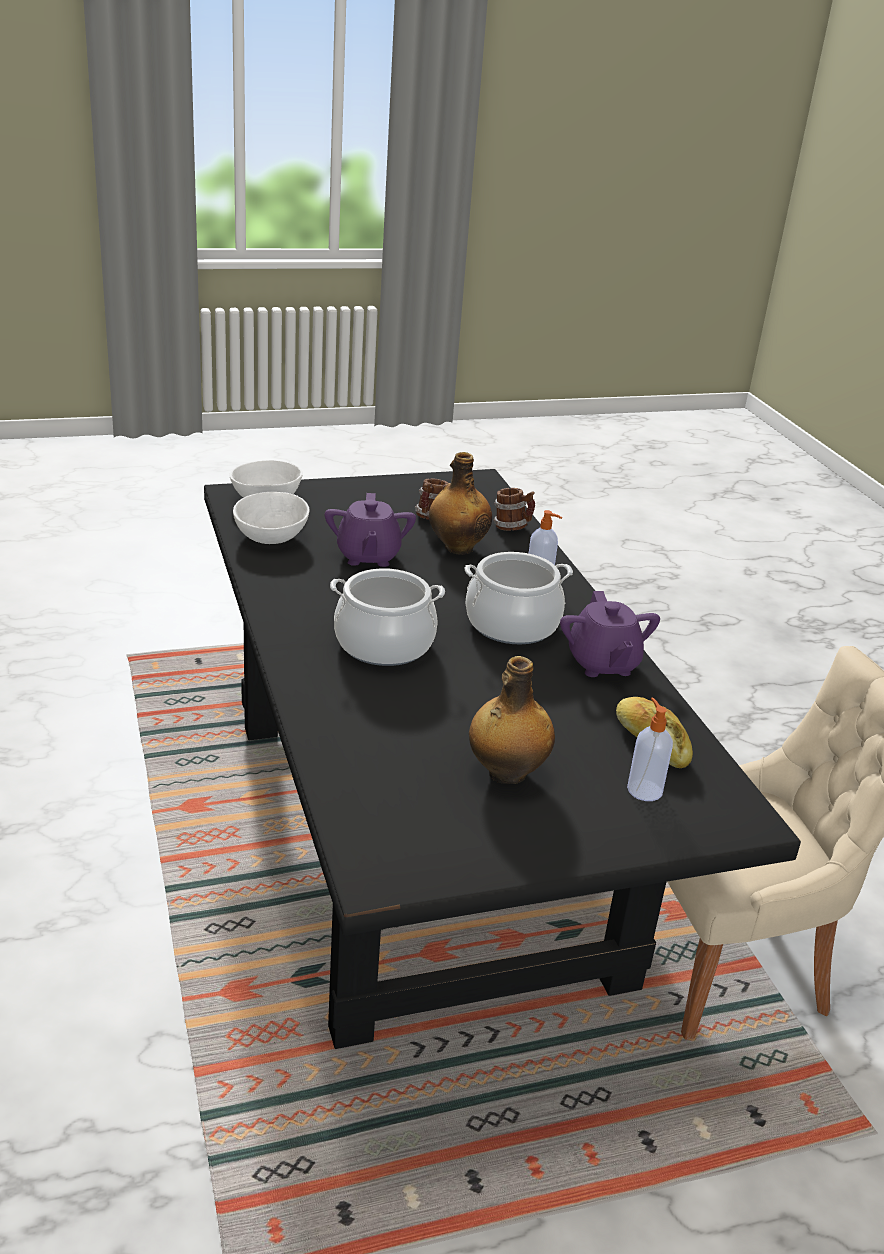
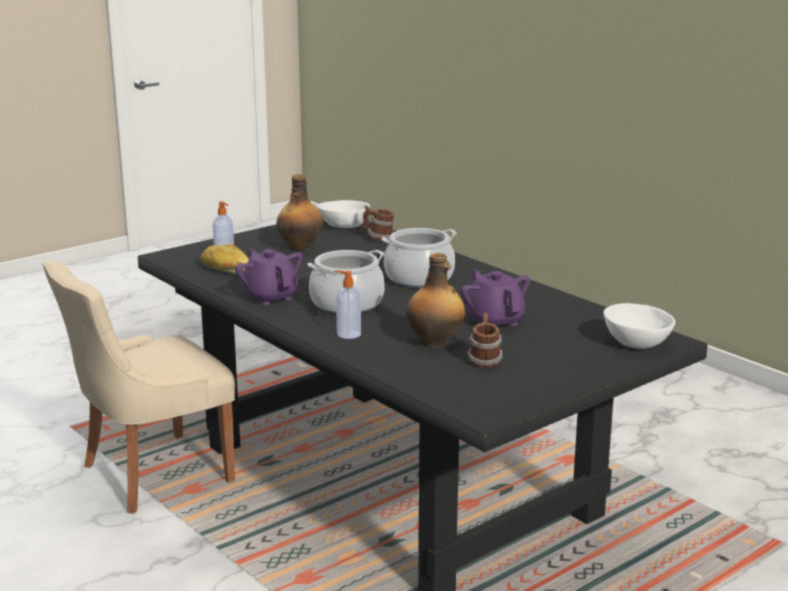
camera: 160 degrees right, 10 degrees down
white bowl [233,492,310,544] -> white bowl moved to [317,200,370,228]
mug [493,488,535,531] -> mug moved to [363,205,395,241]

